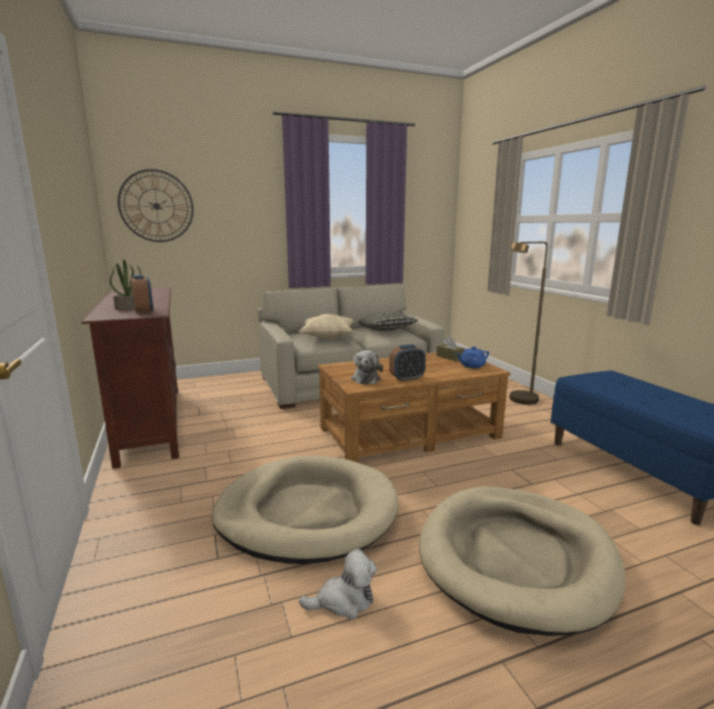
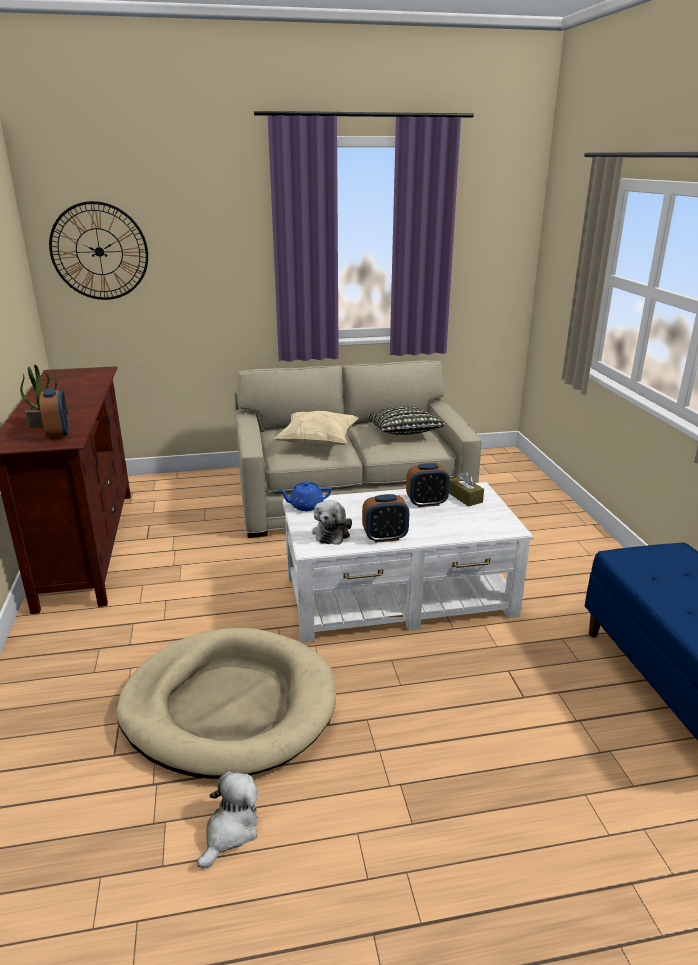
camera: 10 degrees right, 10 degrees up
plush toy [299,549,377,619] -> plush toy turned 60 degrees counterclockwise [197,771,259,868]
brown coffee table [317,352,511,463] -> white coffee table [282,482,534,643]
beige dog bed [419,487,625,636] -> none
blue teapot [456,346,489,368] -> blue teapot moved to [278,482,331,511]
brown floor lamp [509,242,548,405] -> none
none -> alarm clock [406,463,450,507]

